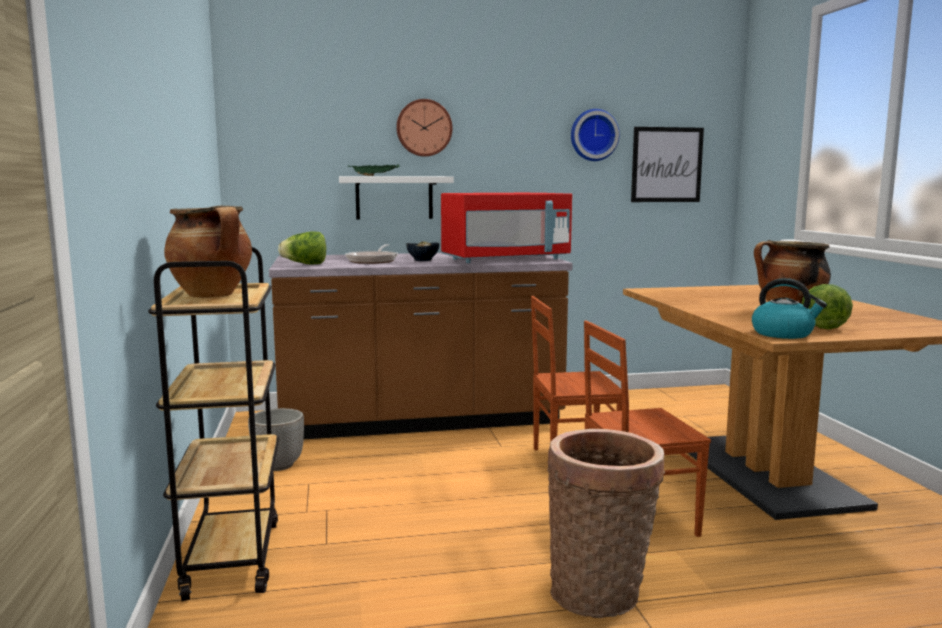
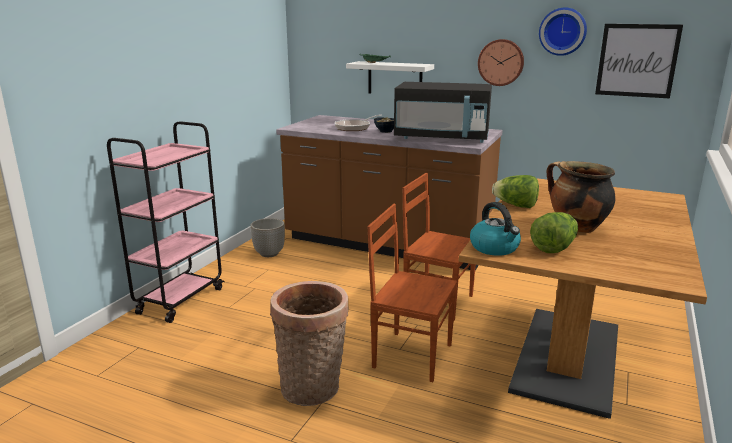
camera: 35 degrees right, 10 degrees up
brown cart [148,247,279,601] -> pink cart [107,121,225,323]
cooking pot [164,206,252,298] -> none
lettuce [278,232,326,265] -> lettuce moved to [492,175,539,208]
wall clock [396,99,452,157] -> wall clock moved to [478,39,524,86]
red microwave [441,193,572,263] -> black microwave [394,82,492,143]

